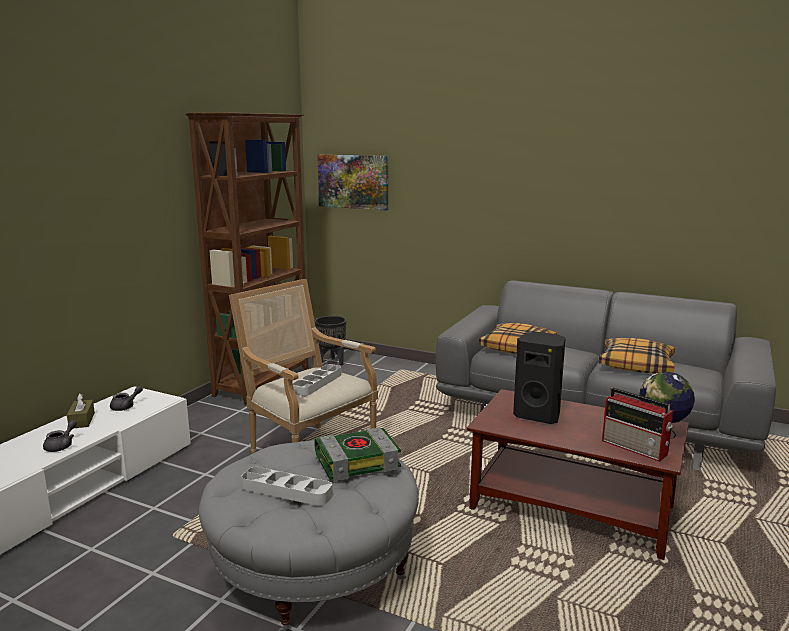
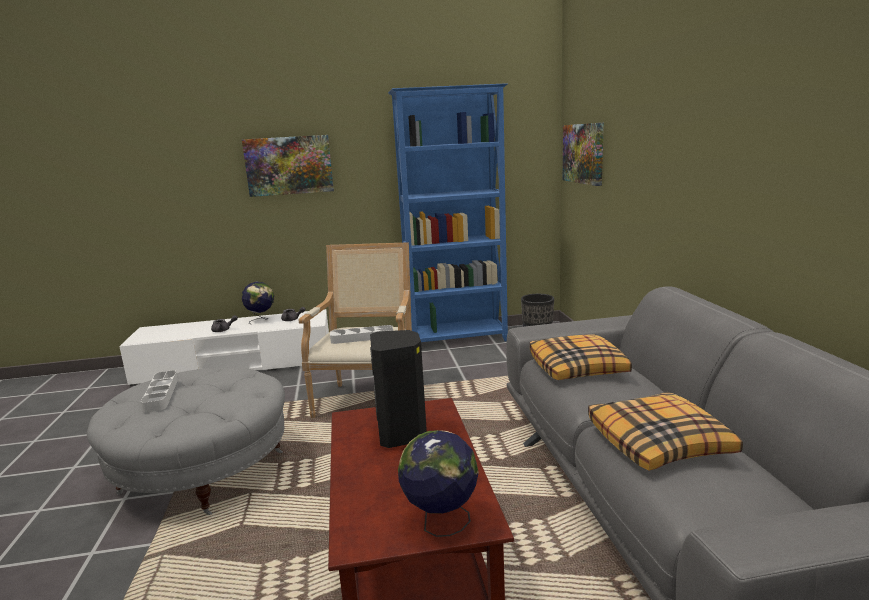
camera: 55 degrees right, 0 degrees up
brown tissue box [67,393,95,428] -> globe [241,281,274,324]
brown bookcase [185,113,309,405] -> blue bookcase [388,83,508,342]
book [314,428,401,481] -> none
radio [602,388,674,462] -> none
none -> picture [242,135,334,197]

